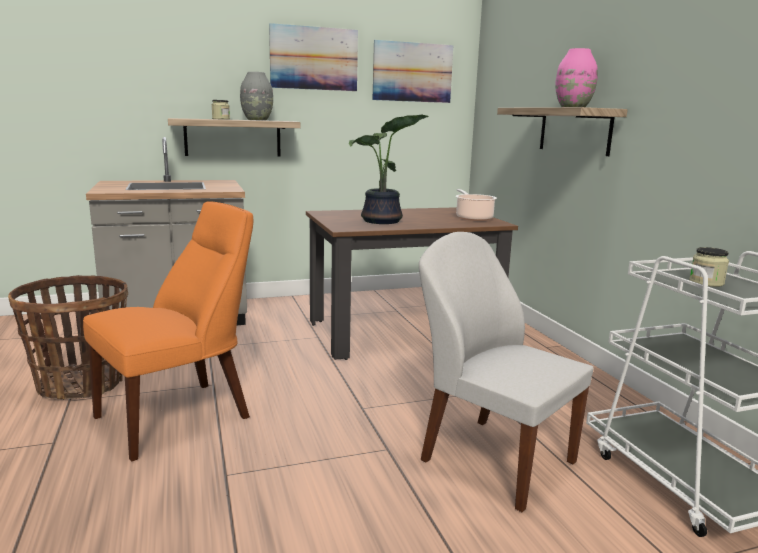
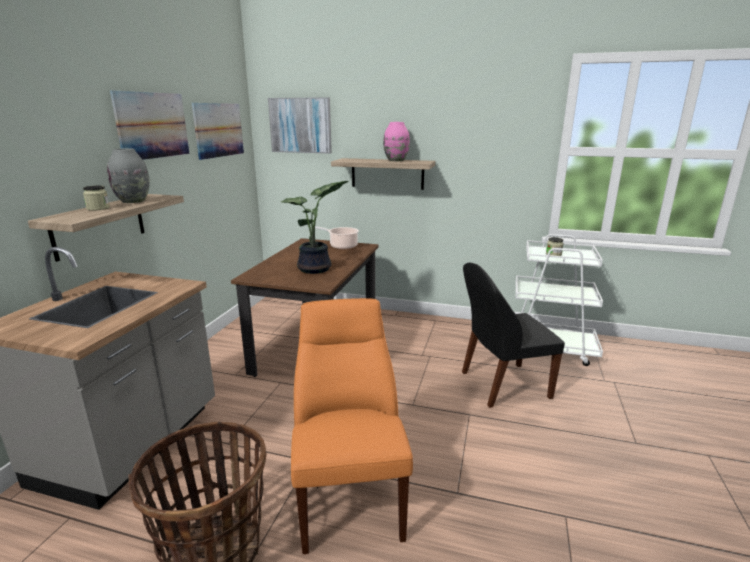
camera: 55 degrees left, 5 degrees up
white chair [419,232,593,512] -> black chair [462,262,565,408]
none -> picture [268,97,332,153]

